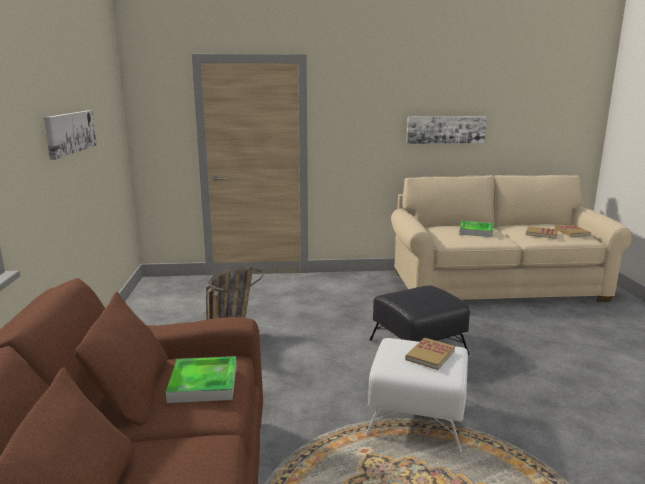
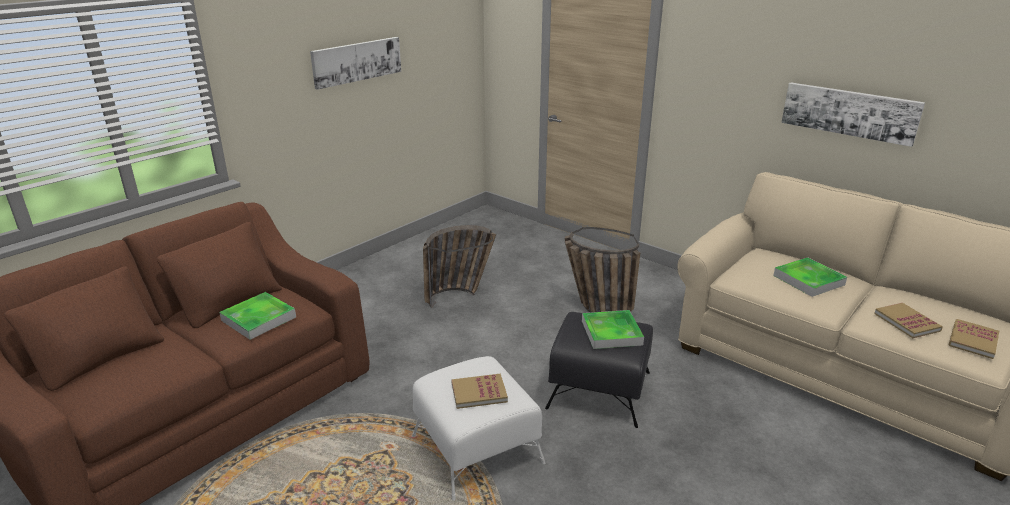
camera: 45 degrees right, 10 degrees up
none -> basket [565,227,640,313]
none -> tray [582,310,644,349]

